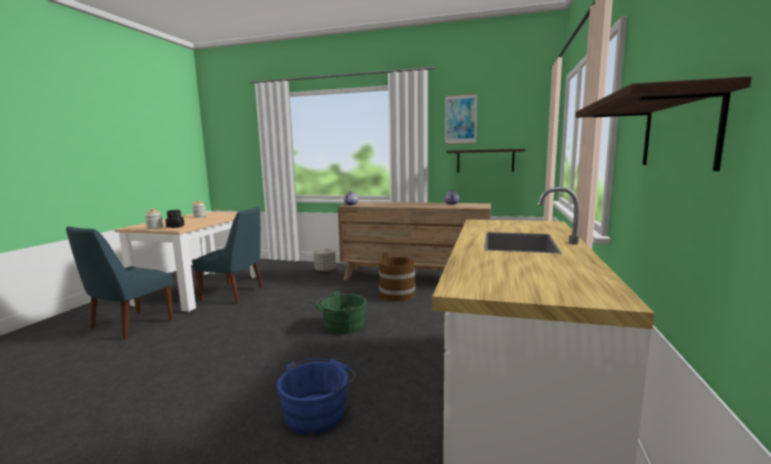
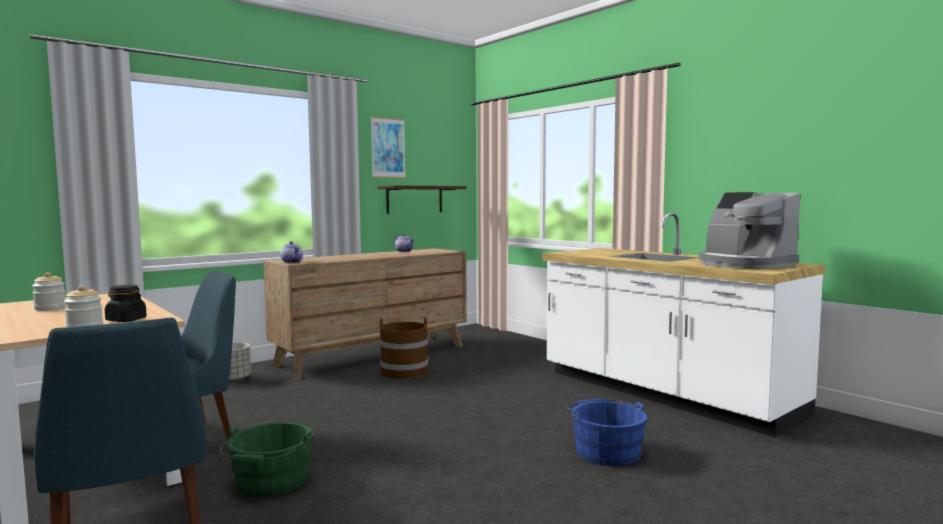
camera: 55 degrees left, 5 degrees down
green bucket [316,291,367,334] -> green bucket moved to [220,422,313,497]
shelf [576,76,752,171] -> none
none -> coffee machine [699,192,800,269]

